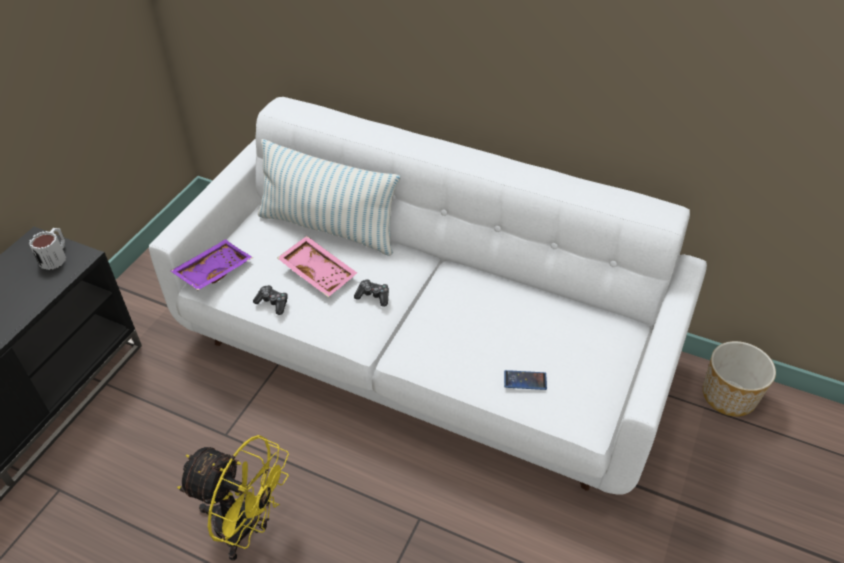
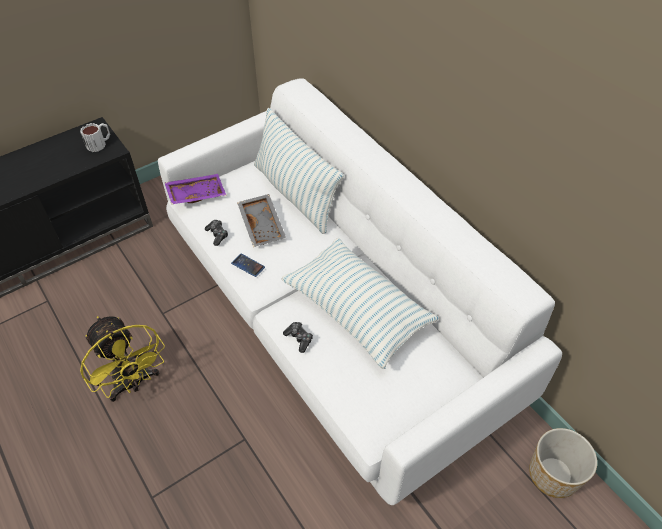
camera: 30 degrees right, 5 degrees up
pink tray [277,236,357,297] -> grey tray [237,194,286,247]
game controller [354,279,389,307] -> game controller moved to [283,322,313,353]
phone [504,370,547,390] -> phone moved to [231,254,265,277]
none -> pillow [281,238,439,369]

